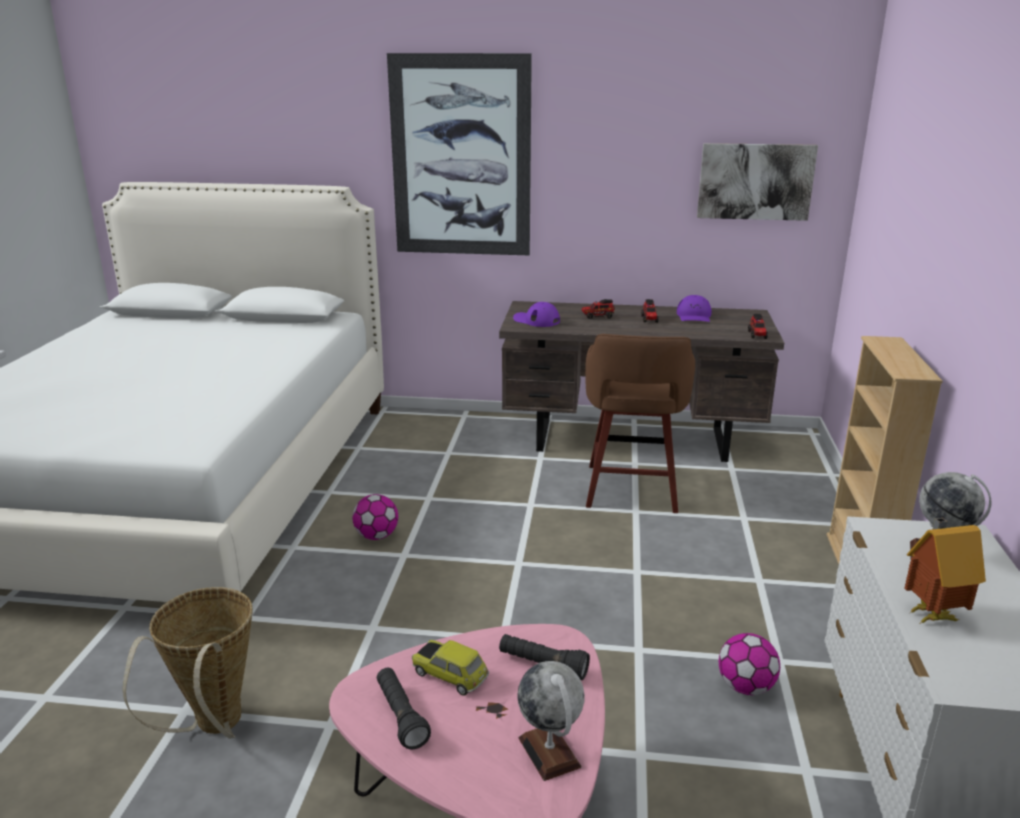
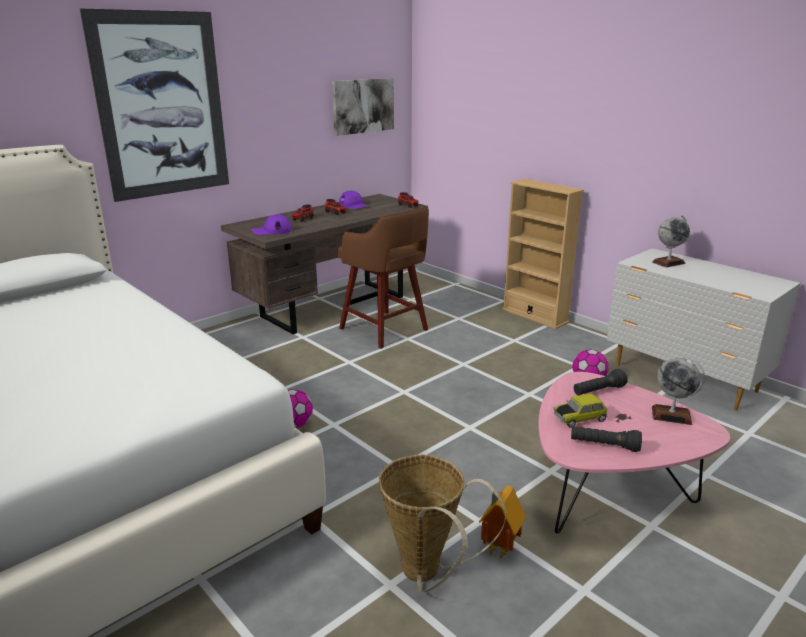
camera: 50 degrees left, 0 degrees up
toy house [904,518,986,623] -> toy house moved to [479,486,526,560]

